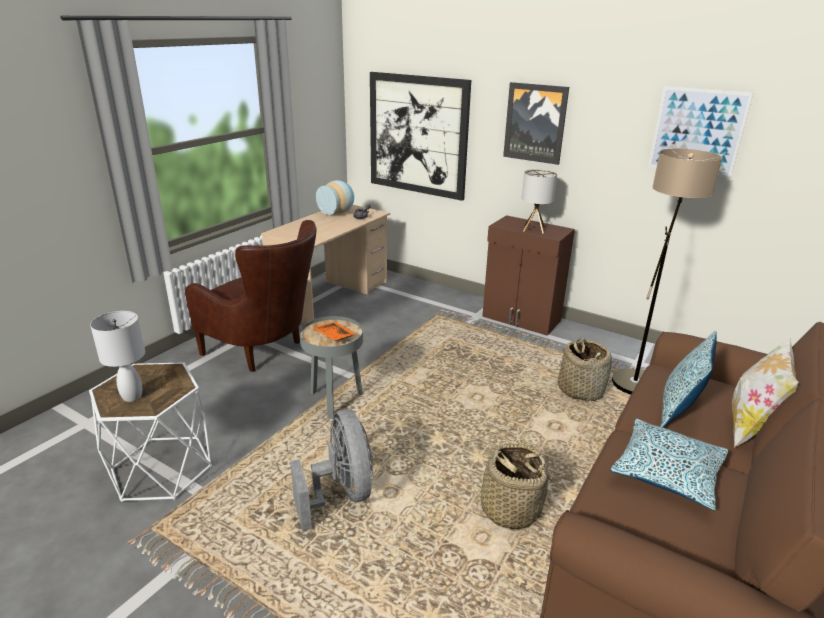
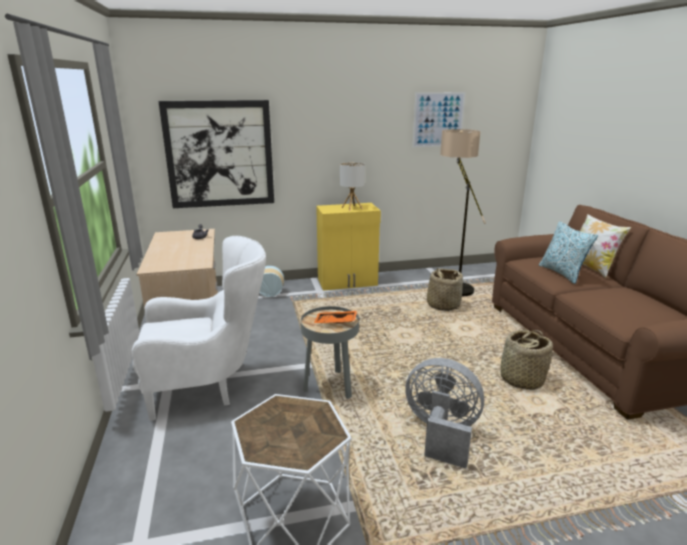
camera: 45 degrees left, 5 degrees down
white table lamp [90,311,145,402] -> none
brown armchair [185,220,316,372] -> white armchair [132,236,266,421]
vase [316,180,354,215] -> vase moved to [259,266,284,297]
brown cabinet [482,215,575,336] -> yellow cabinet [316,203,381,291]
picture [503,82,569,165] -> none
pillow [610,419,728,510] -> none

